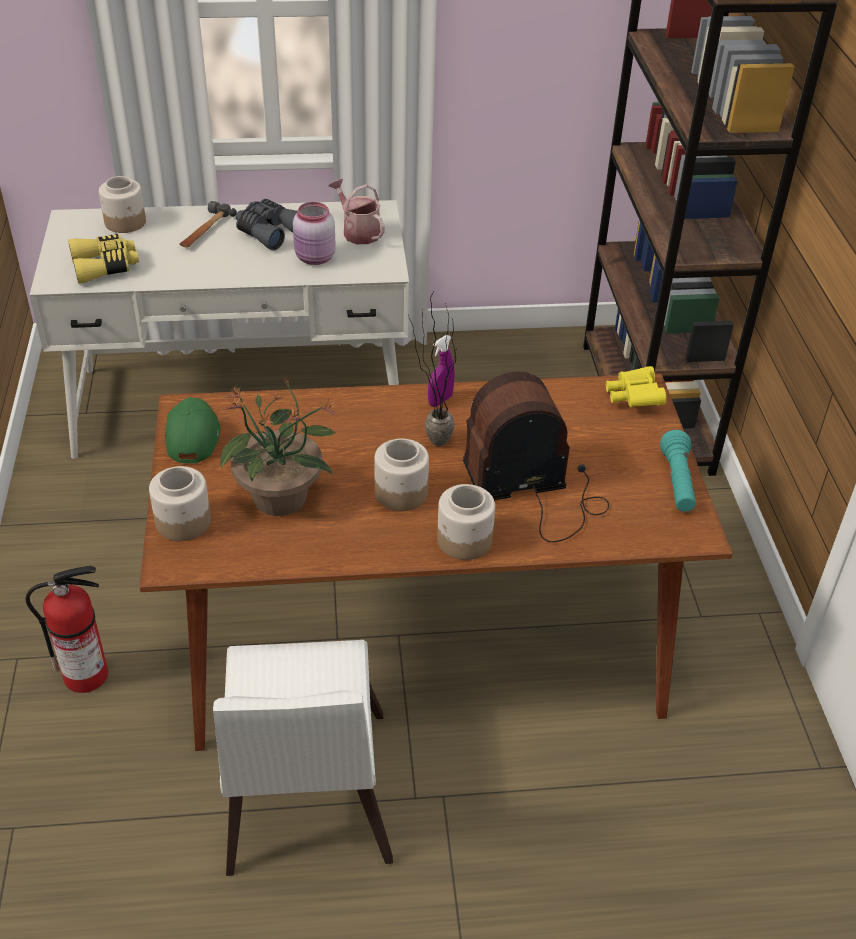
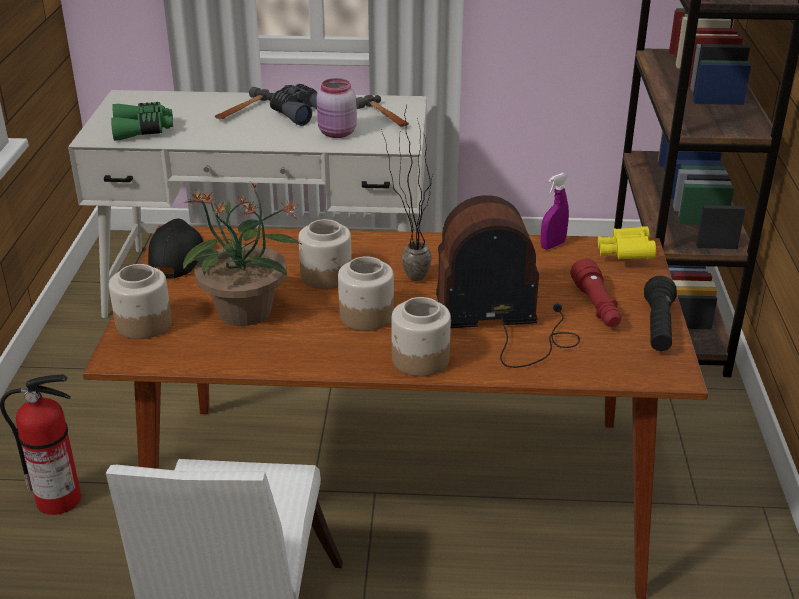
camera: 10 degrees right, 10 degrees down
yellow binoculars [68,234,139,284] -> green binoculars [111,102,173,141]
jar [99,176,146,233] -> jar moved to [299,219,352,289]
green cap [165,397,220,464] -> black cap [148,218,203,279]
watering can [329,179,385,244] -> hammer [356,95,409,127]
purple spray bottle [428,335,455,407] -> purple spray bottle moved to [540,173,569,250]
turquoise flashlight [660,430,696,512] -> black flashlight [644,276,677,351]
none -> red flashlight [571,258,621,327]

